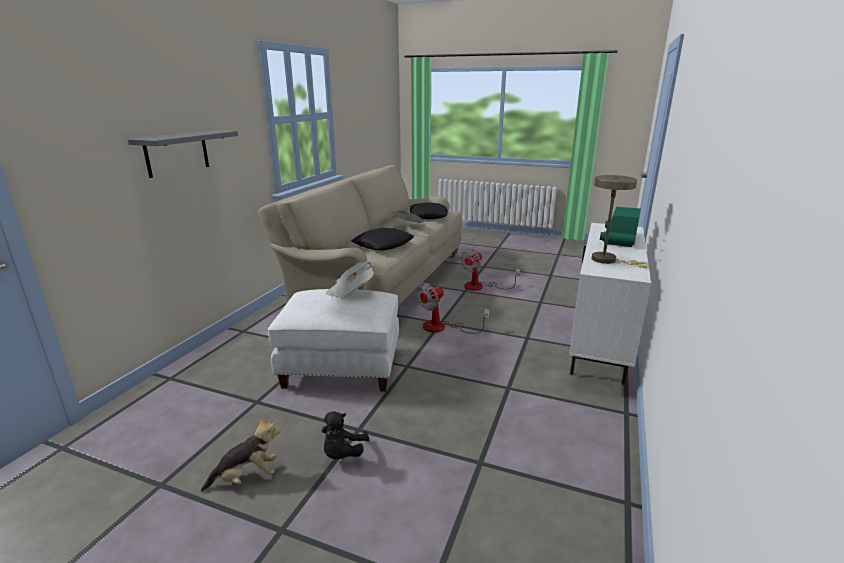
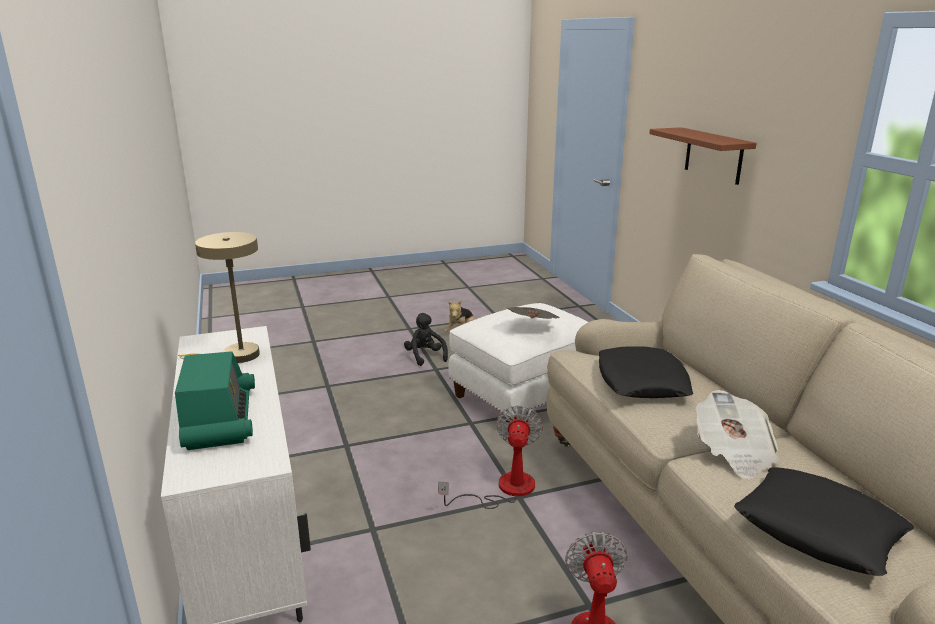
camera: 140 degrees right, 0 degrees up
grey shelf [128,130,238,178] -> brown shelf [649,127,757,185]

